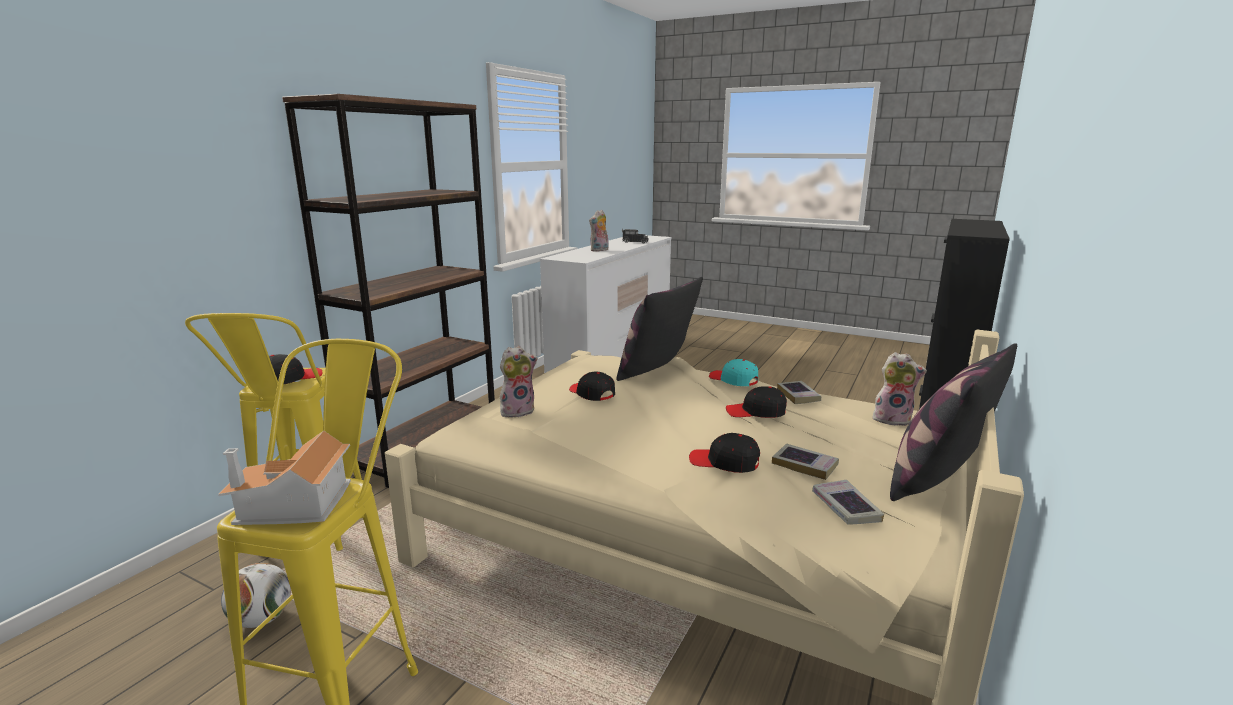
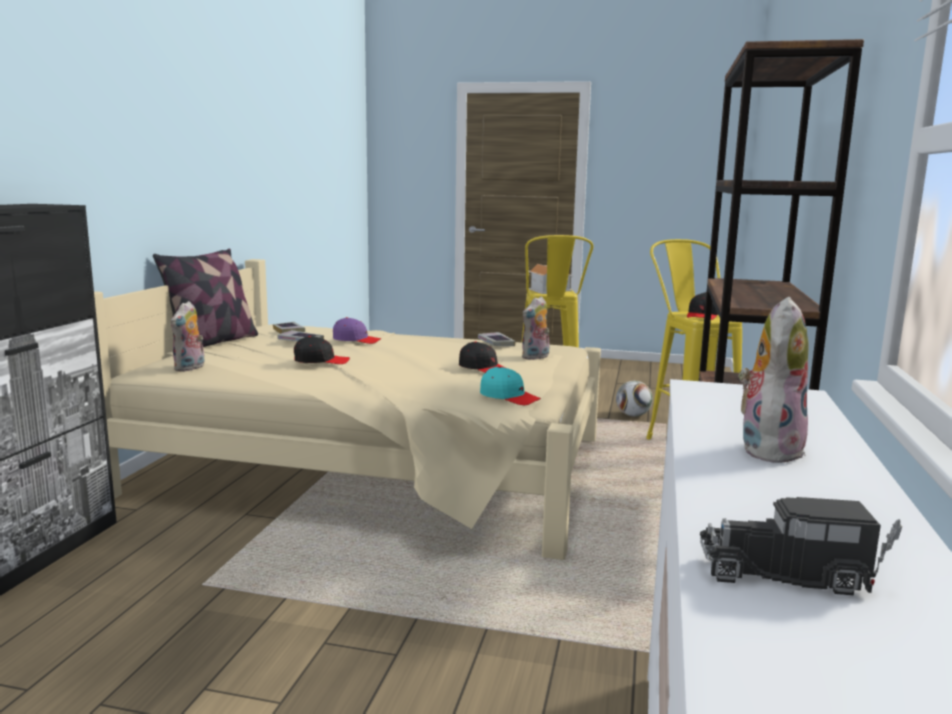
camera: 165 degrees right, 5 degrees down
pillow [616,277,703,381] -> none
black cap [689,433,760,473] -> purple cap [333,317,381,344]
turquoise cap [709,359,758,386] -> turquoise cap moved to [480,366,541,405]
book [777,381,821,404] -> book moved to [478,332,516,346]
plush toy [873,352,927,426] -> plush toy turned 75 degrees counterclockwise [171,301,204,372]

